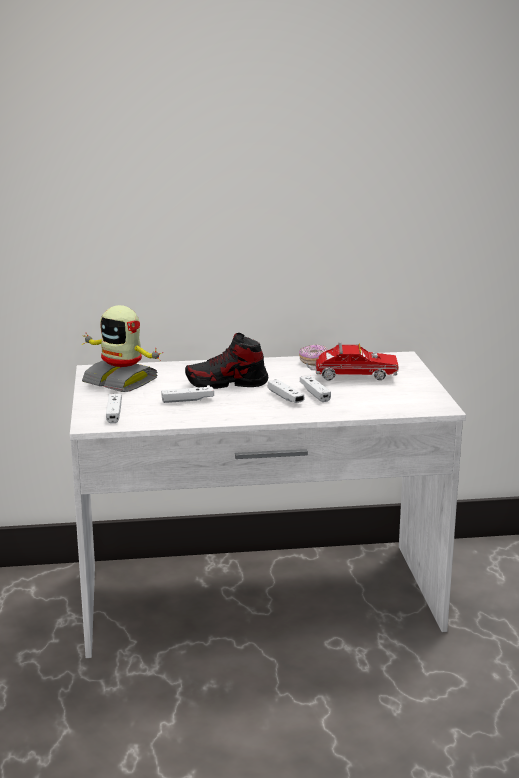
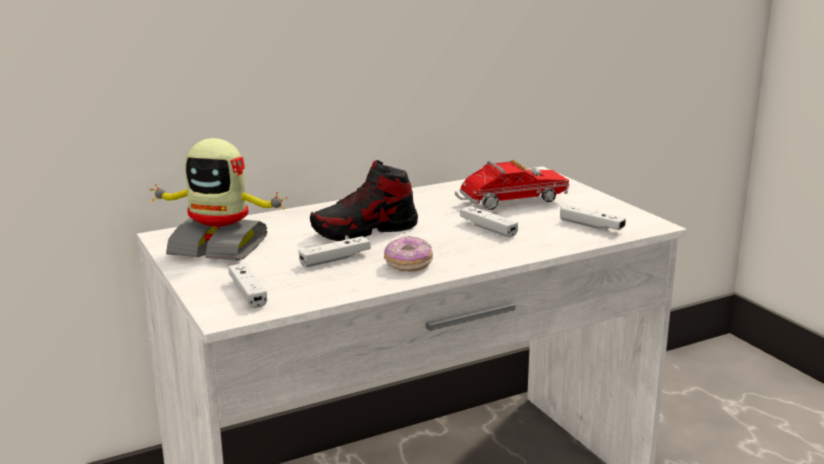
camera: 20 degrees left, 0 degrees up
white game controller [268,379,304,403] -> white game controller moved to [560,205,626,231]
donut [299,344,329,366] -> donut moved to [384,236,433,272]

